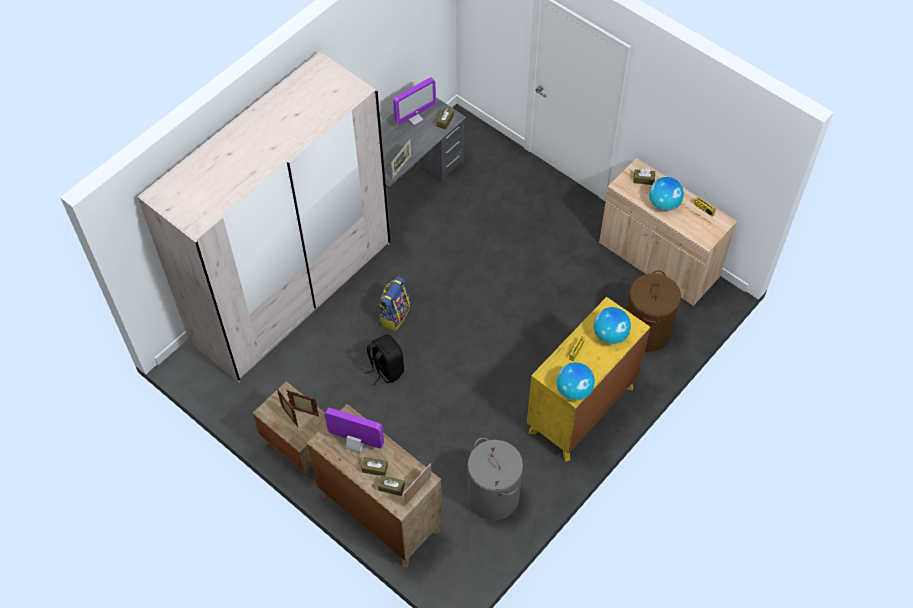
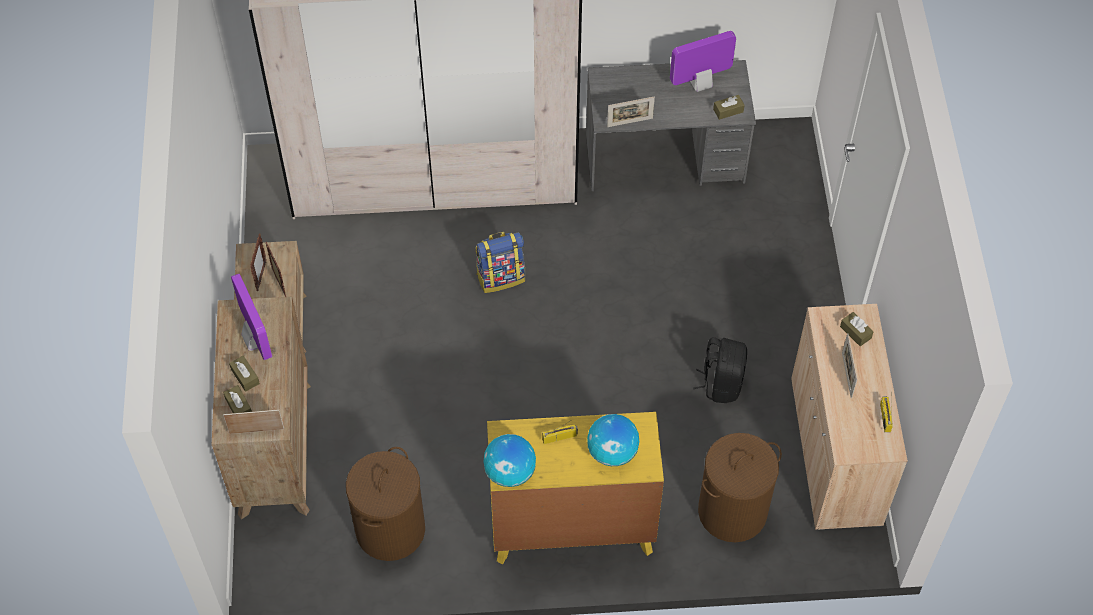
camera: 45 degrees right, 0 degrees up
black backpack [365,334,404,385] -> black backpack moved to [693,337,747,403]
monitor [393,77,436,125] -> monitor turned 150 degrees clockwise [670,31,736,92]
grey laundry basket [467,438,523,521] -> brown laundry basket [346,447,425,561]
globe [649,177,684,211] -> picture frame [842,333,857,399]

